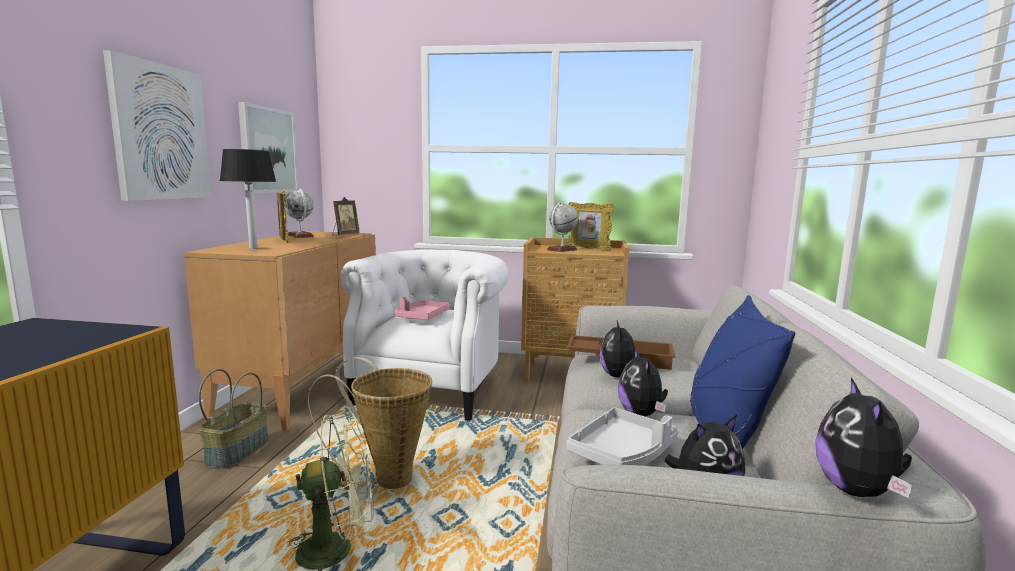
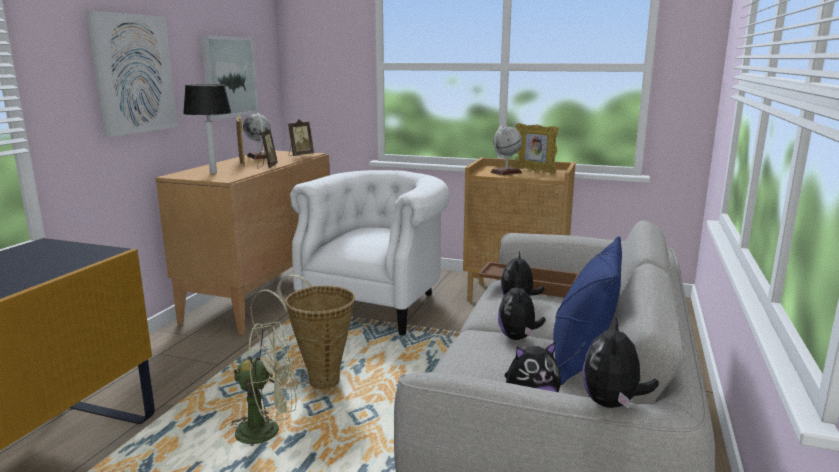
camera: 10 degrees right, 5 degrees up
basket [199,369,269,469] -> none
pink tray [394,297,450,320] -> none
grey tray [566,407,678,466] -> none
none -> picture frame [257,127,278,169]

